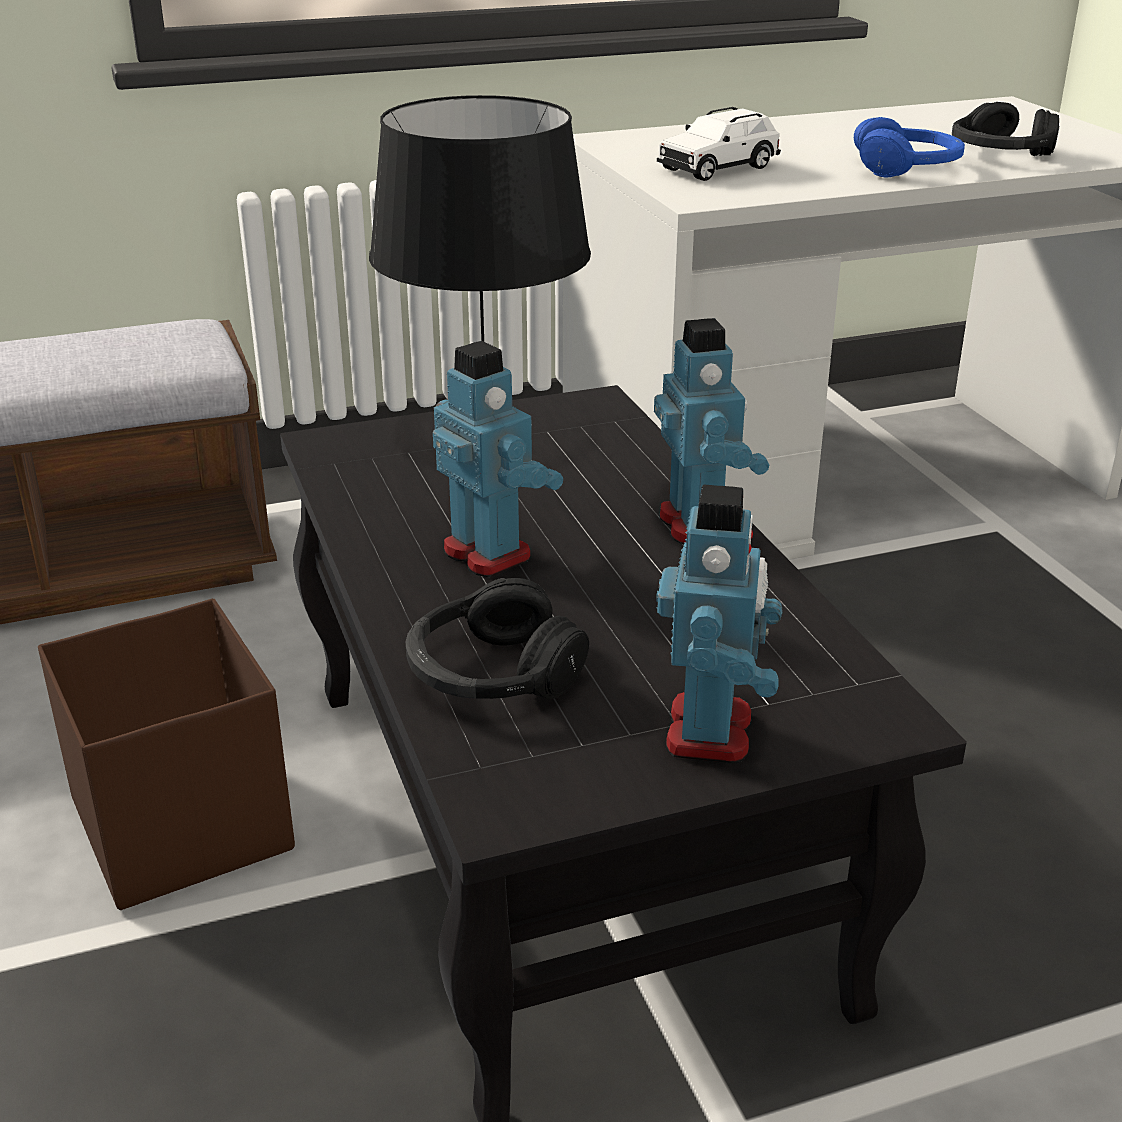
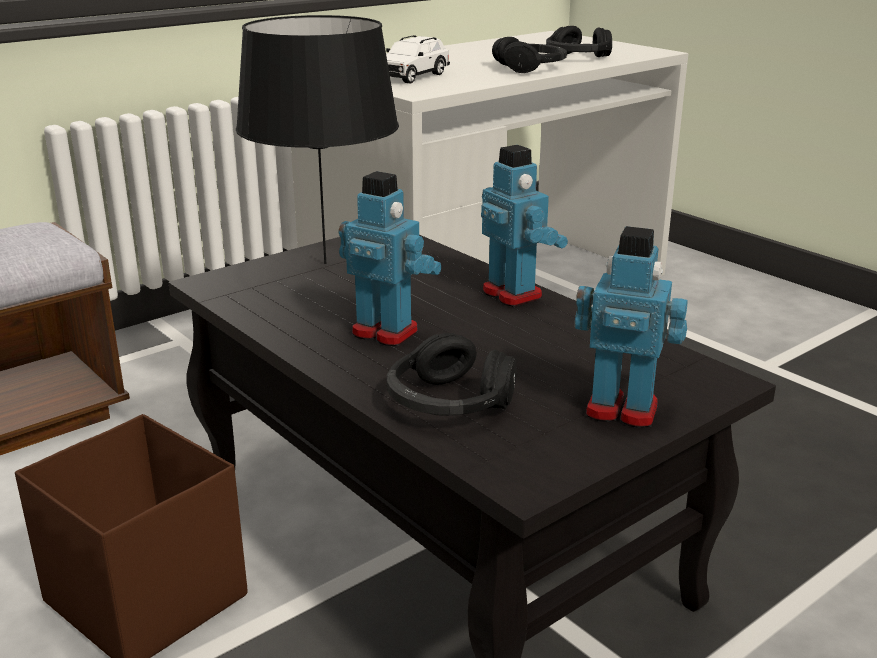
camera: 20 degrees left, 5 degrees down
toy robot [656,485,783,763] -> toy robot turned 60 degrees counterclockwise [575,226,688,428]
blue headphones [854,117,965,177] -> black headphones [492,37,567,73]

